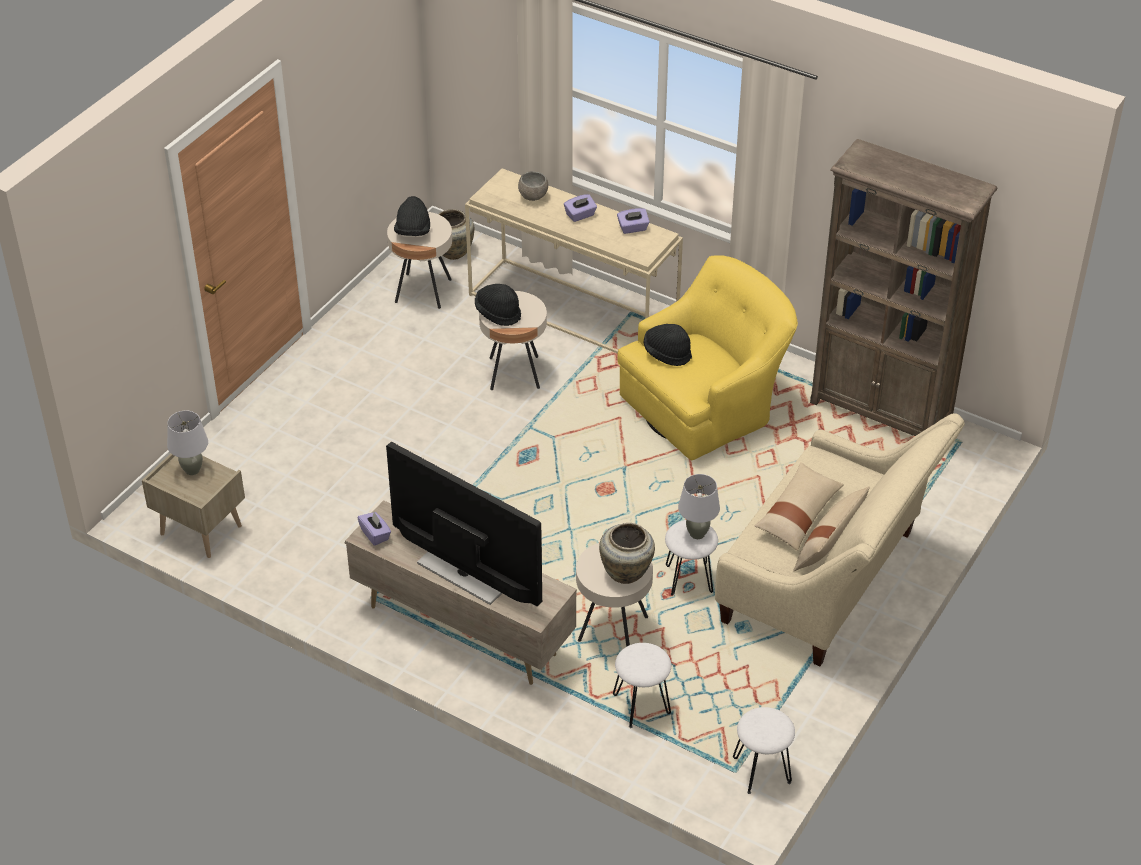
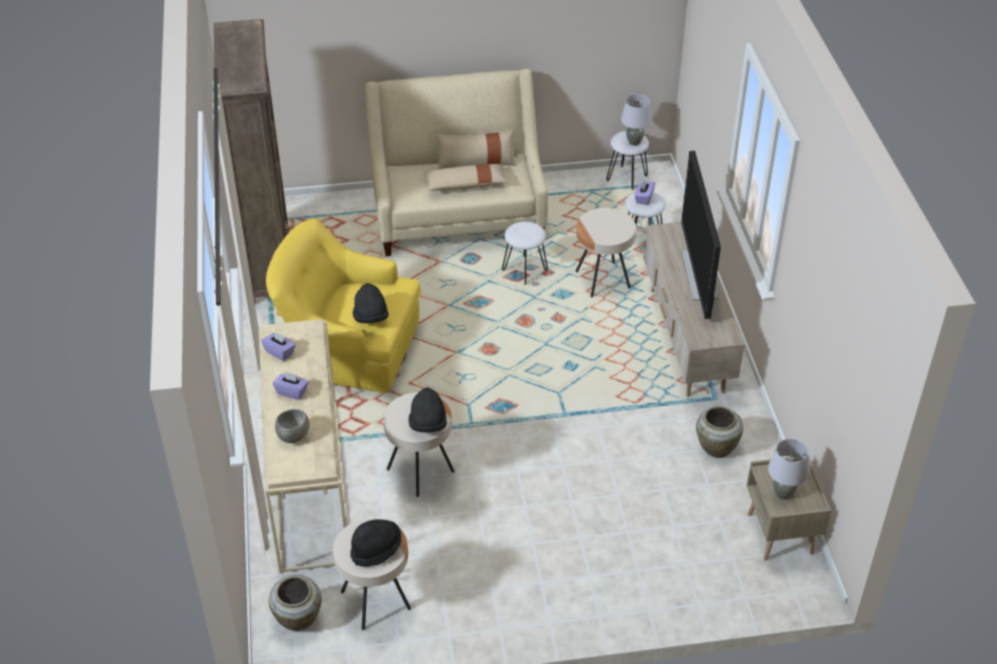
camera: 130 degrees left, 0 degrees up
purple tissue box [358,512,391,546] -> purple tissue box moved to [635,179,655,205]
beige vase [599,523,655,584] -> beige vase moved to [696,406,743,458]
grey table lamp [678,474,720,539] -> grey table lamp moved to [621,94,651,146]

